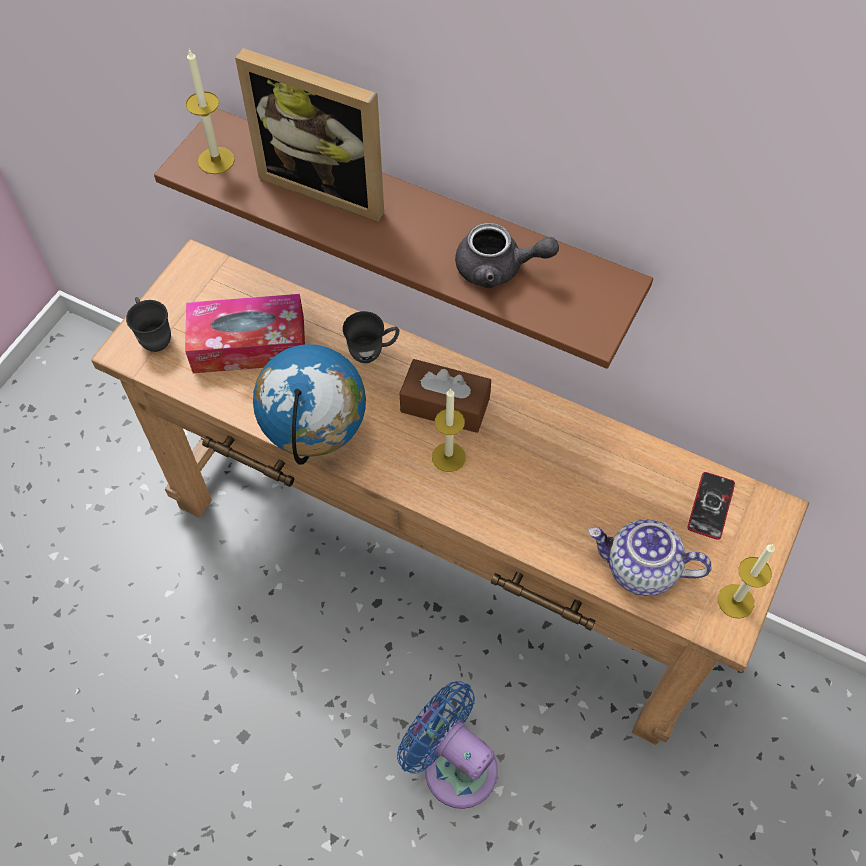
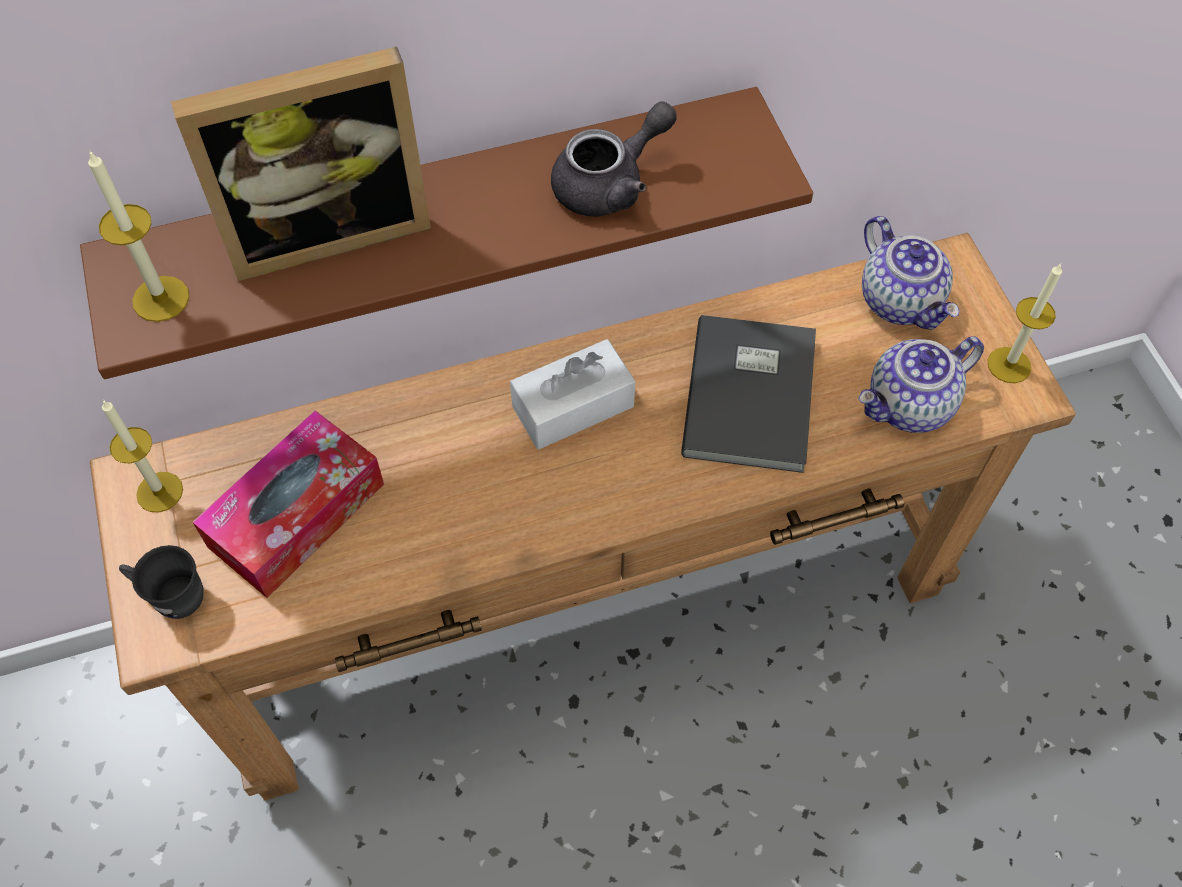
camera: 45 degrees left, 0 degrees up
globe [253,344,366,465] -> none
grey mug [343,311,400,363] -> none
blue fan [397,681,498,809] -> none
brown tissue box [400,359,491,433] -> white tissue box [510,339,635,450]
candle [432,388,466,472] -> candle moved to [102,400,183,512]
phone [687,472,735,540] -> teapot [862,216,960,330]
none -> grey book [681,315,816,473]

